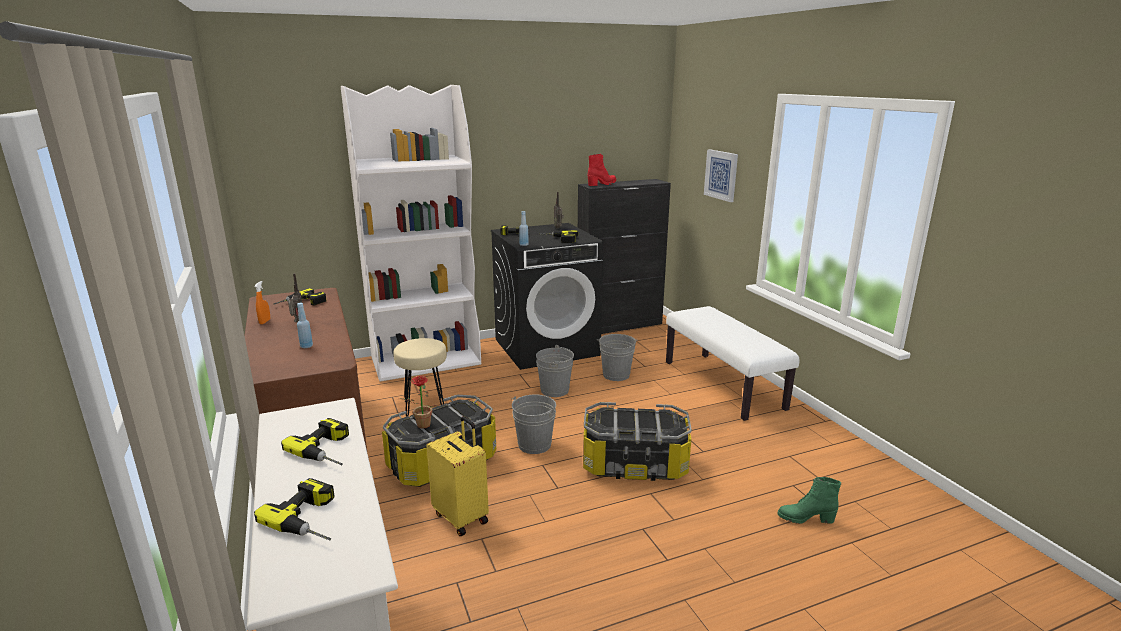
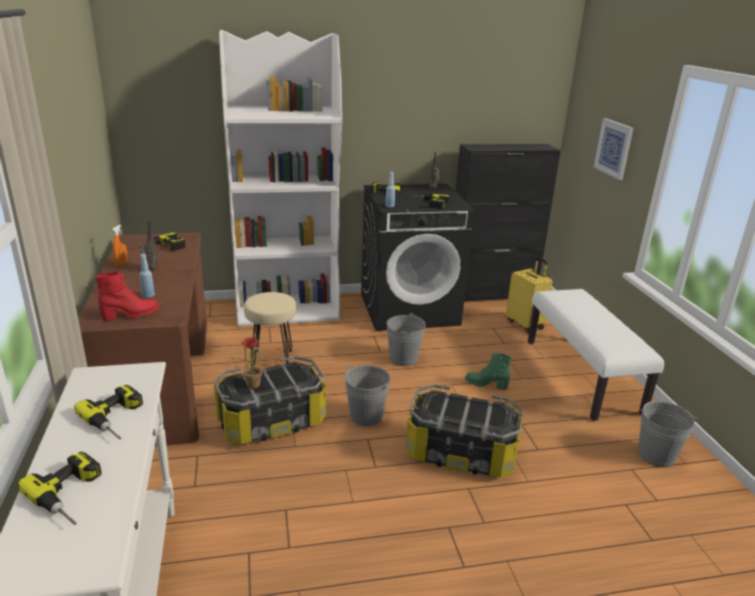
camera: 10 degrees right, 5 degrees up
yellow suitcase [426,416,489,536] -> yellow suitcase moved to [506,258,552,333]
red boot [588,154,616,186] -> red boot moved to [95,272,159,321]
grey bucket [597,334,638,381] -> grey bucket moved to [638,401,697,468]
green boot [778,477,841,524] -> green boot moved to [465,353,512,390]

